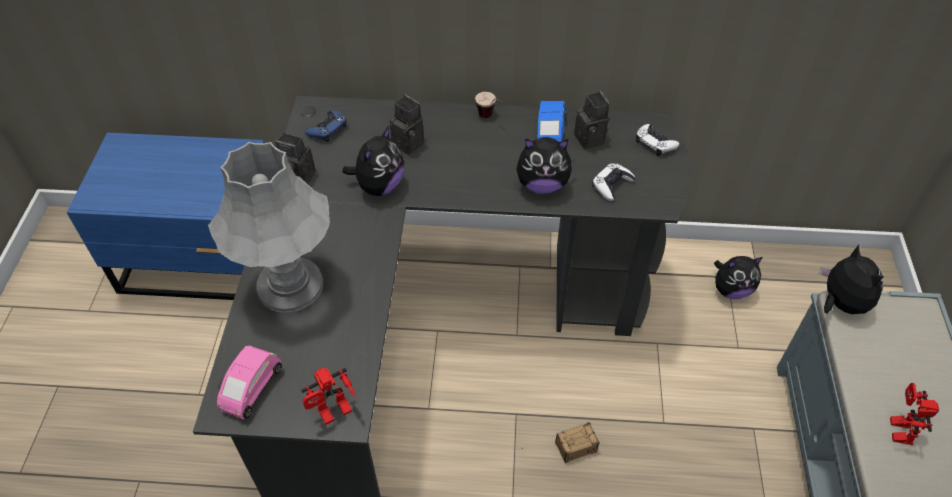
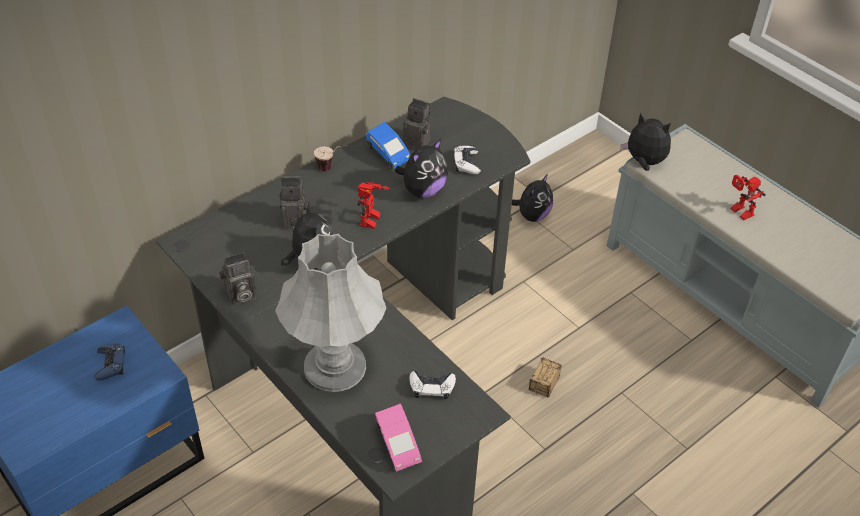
camera: 45 degrees left, 5 degrees down
toy robot [301,367,355,425] -> toy robot moved to [357,181,390,229]
blue game controller [305,110,347,142] -> blue game controller moved to [94,343,125,381]
white game controller [636,124,679,156] -> white game controller moved to [409,371,456,400]

